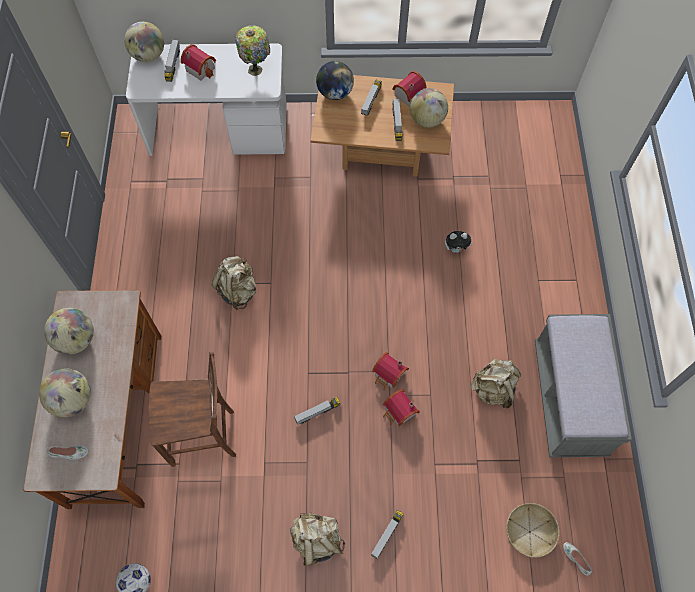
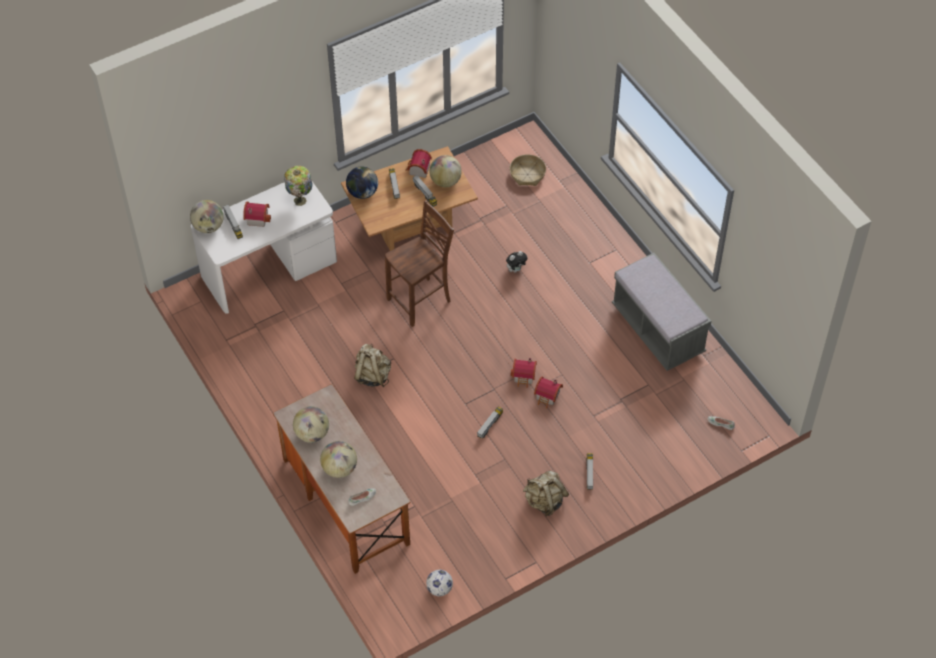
camera: 30 degrees left, 10 degrees down
brown chair [148,351,236,467] -> brown chair moved to [385,200,454,327]
beige backpack [471,359,521,408] -> none
basket [506,503,559,557] -> basket moved to [510,154,546,186]

